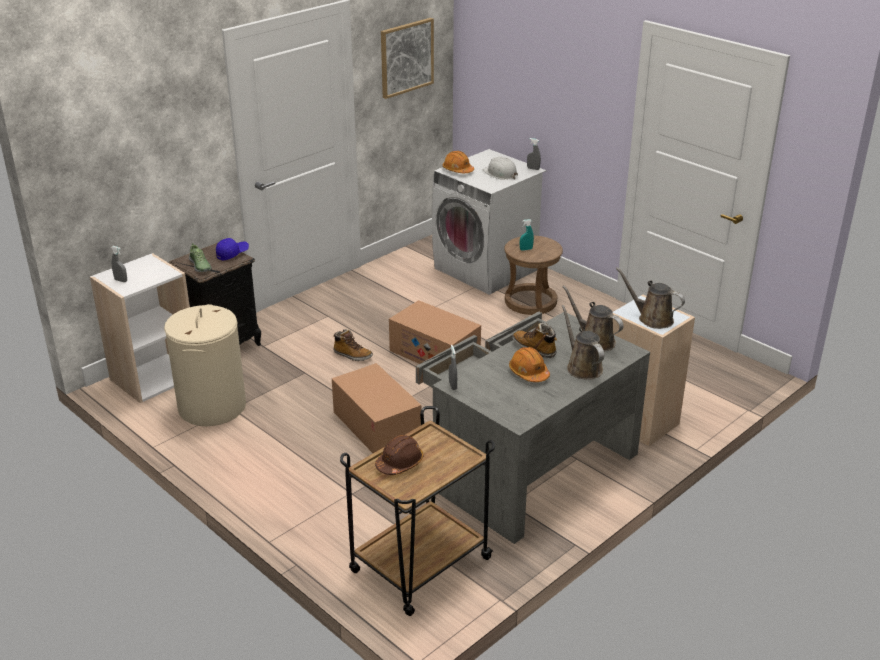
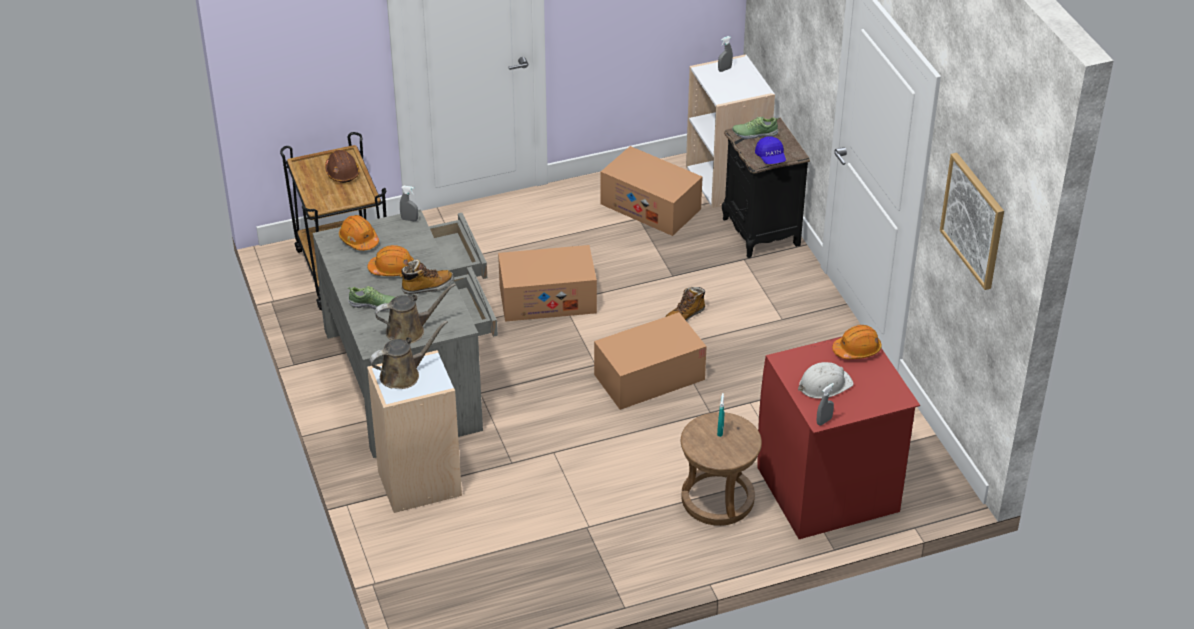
camera: 115 degrees right, 10 degrees up
beige laundry basket [164,304,246,426] -> cardboard box [601,146,703,236]
white washing machine [432,149,546,295] -> red washing machine [757,337,920,539]
brown watering can [562,305,604,380] -> shoe [348,286,395,311]
none -> orange hard hat [339,215,379,251]

